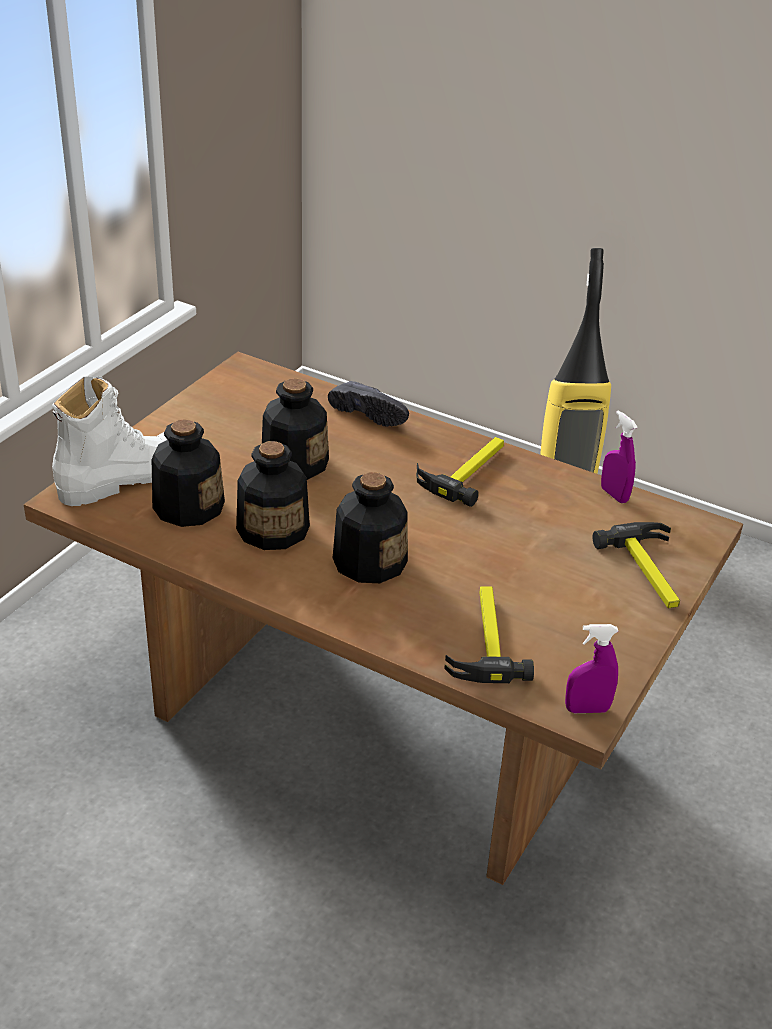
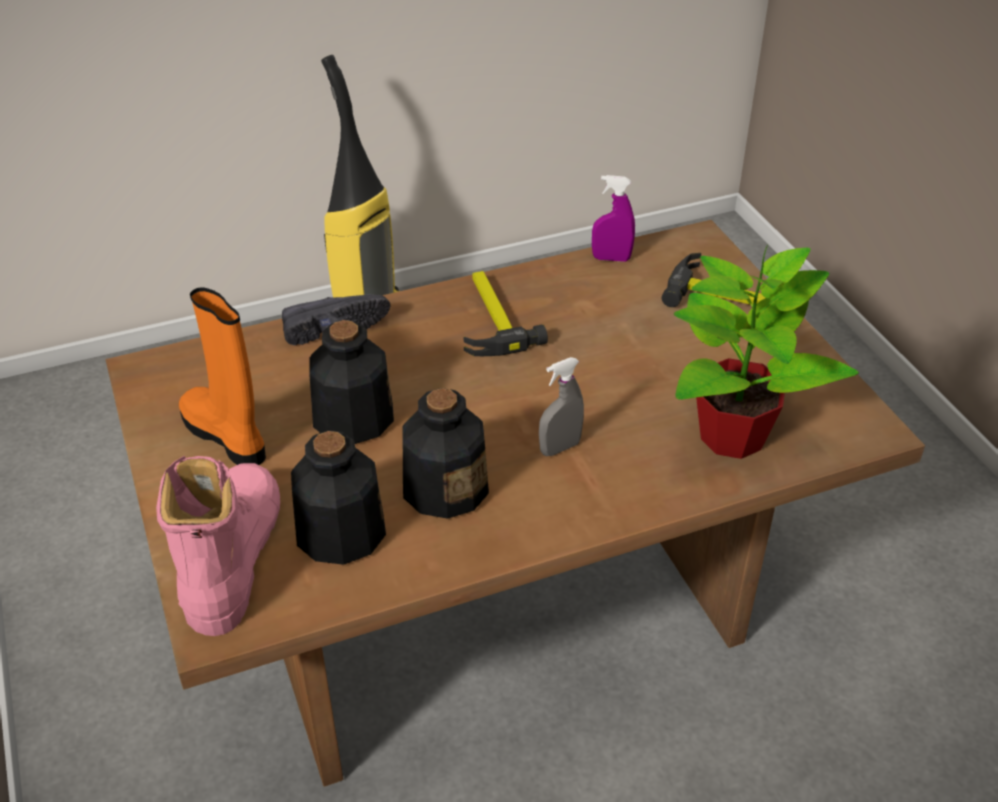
camera: 50 degrees left, 5 degrees up
white boot [52,376,167,506] -> pink boot [156,456,280,636]
bottle [333,472,408,583] -> grey spray bottle [539,357,584,456]
hammer [444,586,534,683] -> potted plant [674,245,859,459]
purple spray bottle [565,624,618,713] -> none
none -> orange boot [179,287,266,465]

